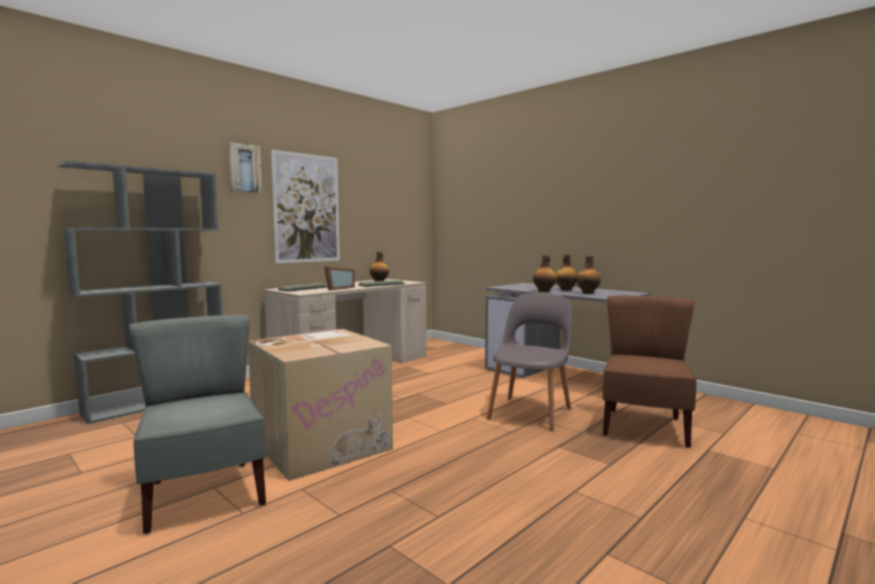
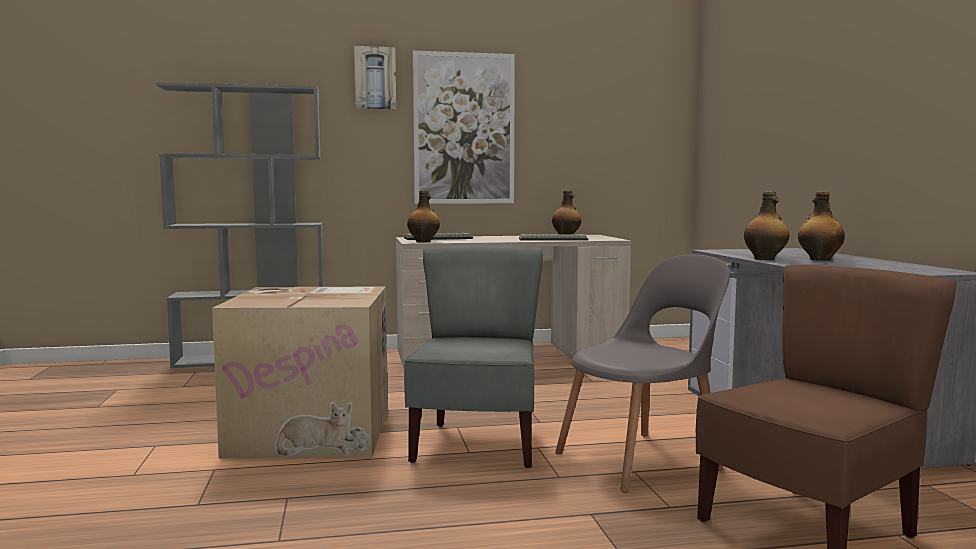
camera: 35 degrees right, 0 degrees up
grey chair [129,315,266,534] -> grey chair moved to [404,246,544,468]
picture frame [324,267,355,290] -> none
bottle [576,255,601,294] -> bottle moved to [407,190,440,242]

